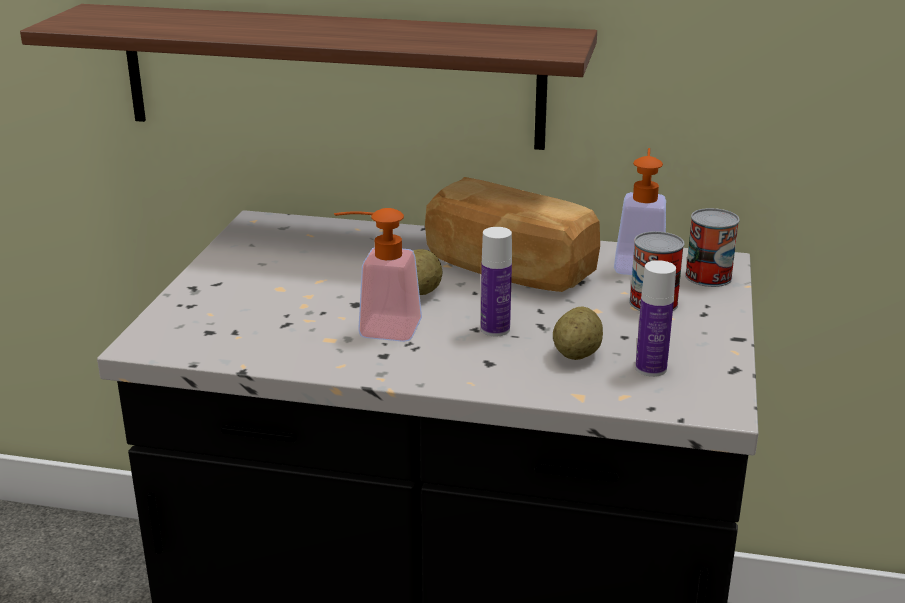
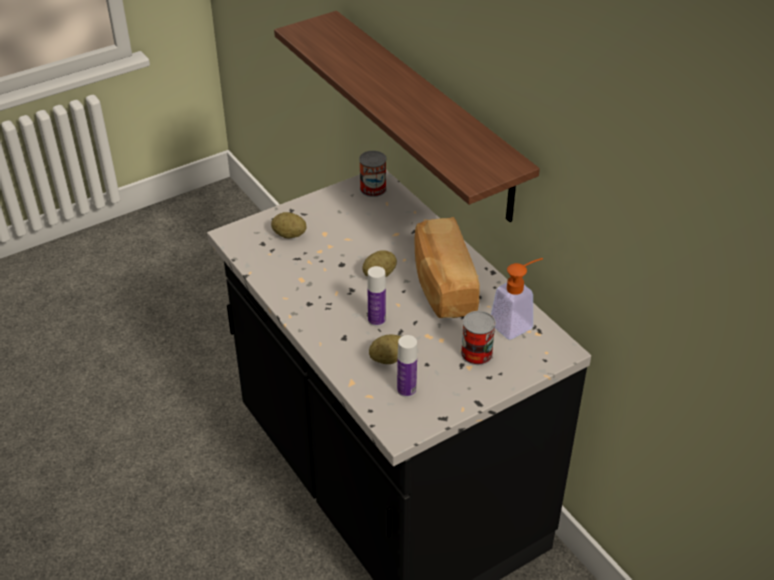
camera: 45 degrees right, 15 degrees up
soap dispenser [334,208,422,342] -> none
can [685,208,740,287] -> can moved to [359,151,387,197]
none -> potato [271,212,307,239]

